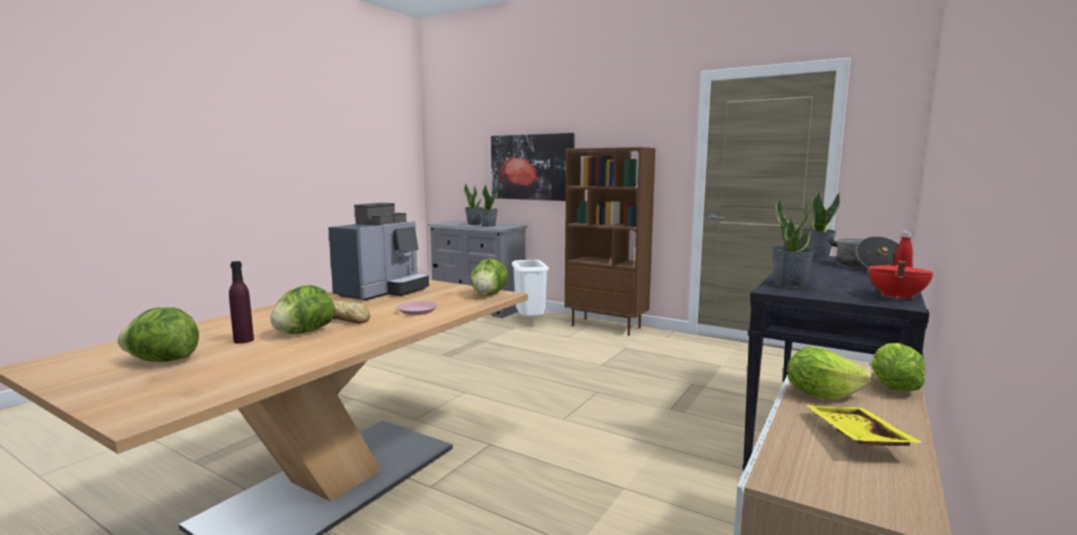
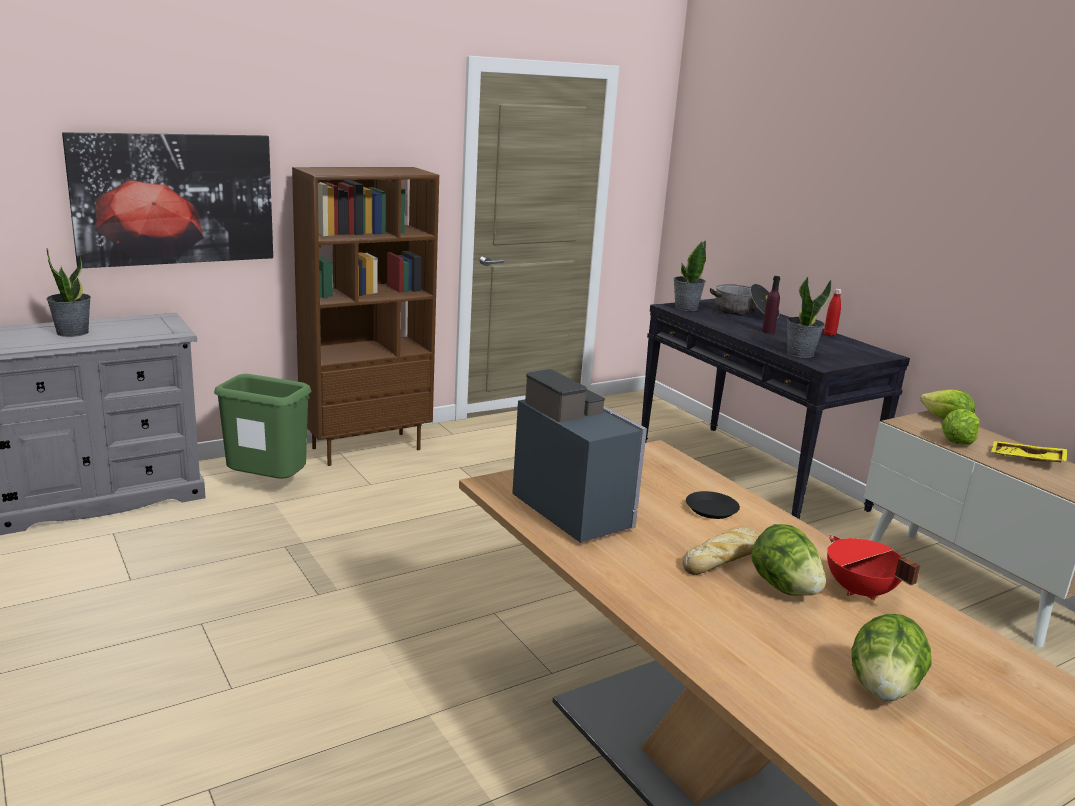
camera: 65 degrees left, 10 degrees up
purple bottle [229,261,254,344] -> purple bottle moved to [762,276,780,334]
pink plate [397,301,438,315] -> black plate [686,491,740,519]
lettuce [470,258,509,296] -> none
potted plant [479,184,498,227] -> none
white trash can [512,260,549,316] -> green trash can [214,374,311,479]
red cooking pot [868,261,934,300] -> red cooking pot moved to [827,535,921,600]

